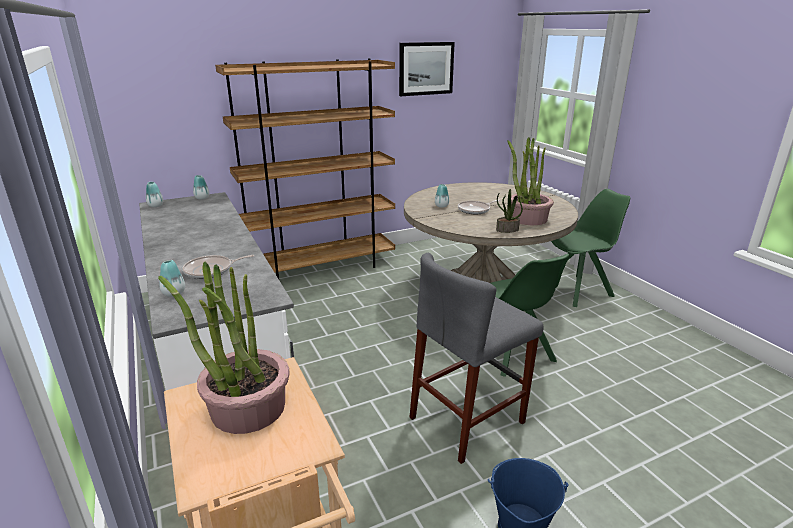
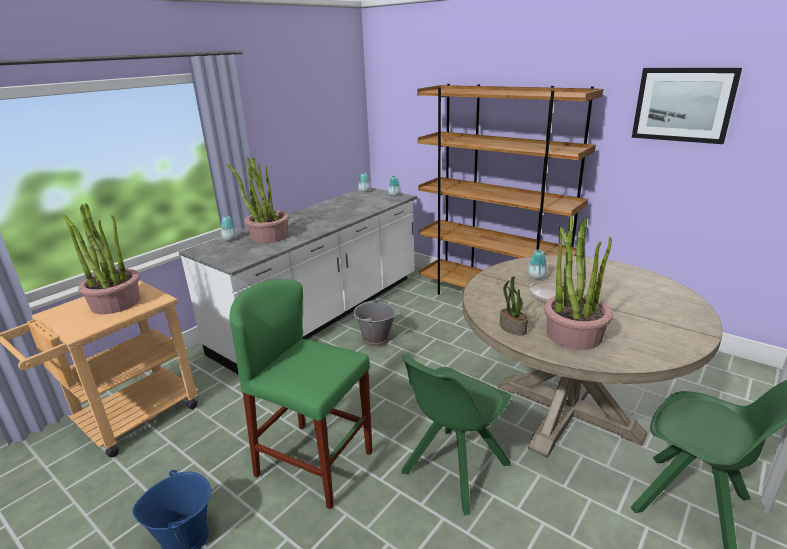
camera: 65 degrees right, 0 degrees up
frying pan [183,255,254,279] -> potted plant [227,157,289,244]
grey stool [409,253,543,464] -> green stool [230,279,372,509]
none -> grey bucket [353,298,396,348]

